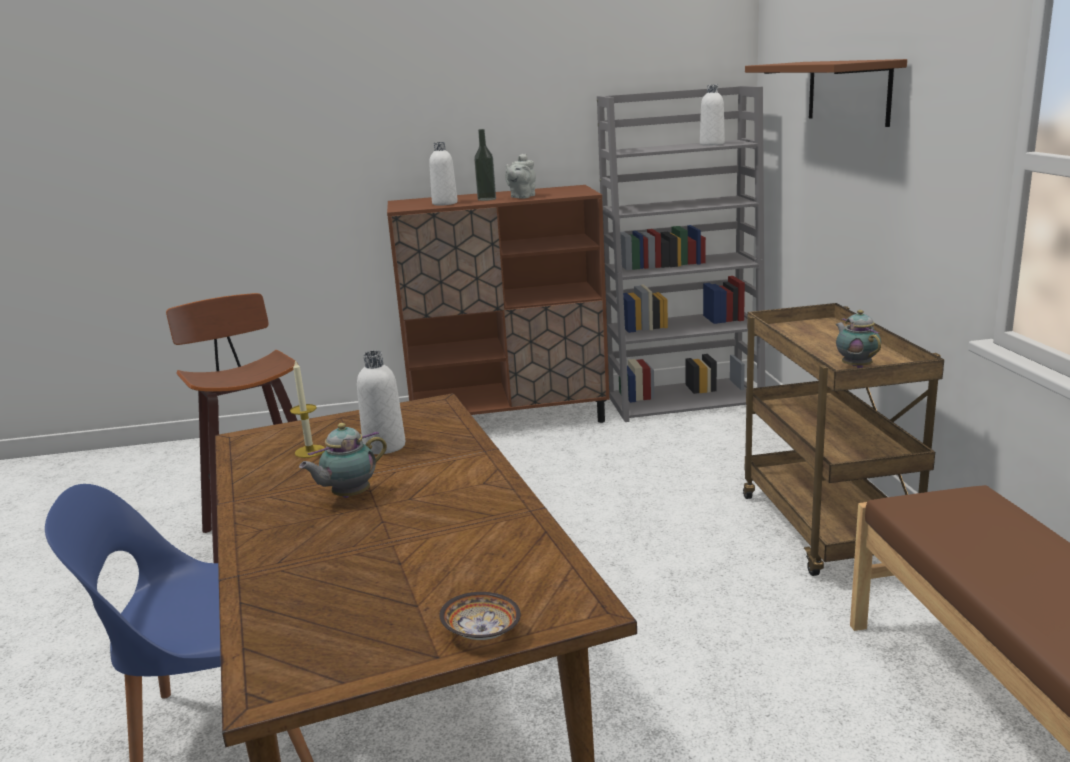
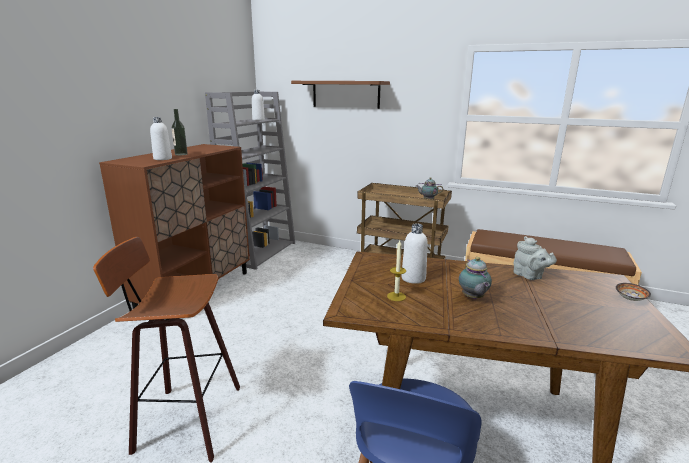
camera: 60 degrees left, 0 degrees up
grey teapot [505,154,536,199] -> grey teapot moved to [514,236,557,280]

